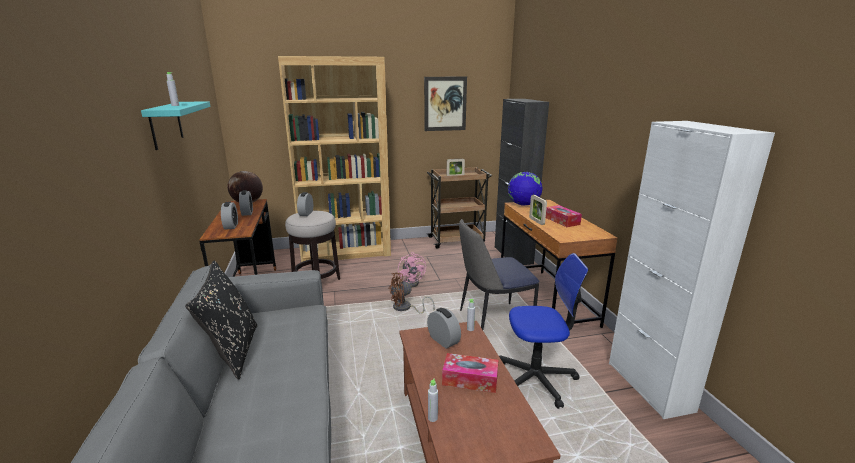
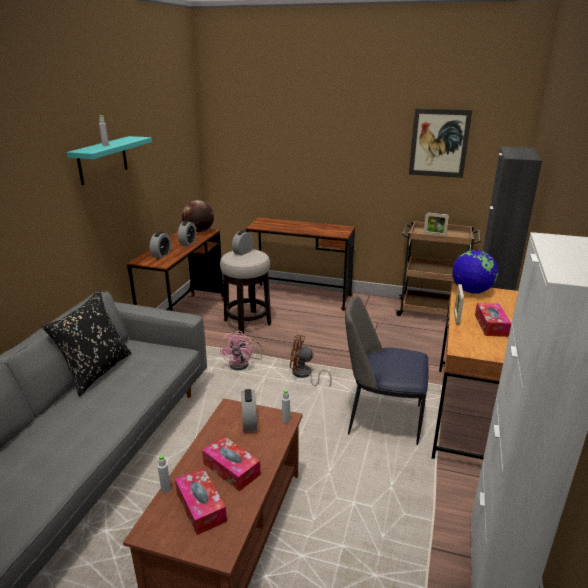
camera: 30 degrees right, 5 degrees up
brown bookcase [278,56,391,262] -> brown desk [246,218,355,311]
pink fan [398,252,426,287] -> pink fan moved to [220,331,263,370]
office chair [499,253,589,409] -> none
none -> tissue box [175,468,227,535]

